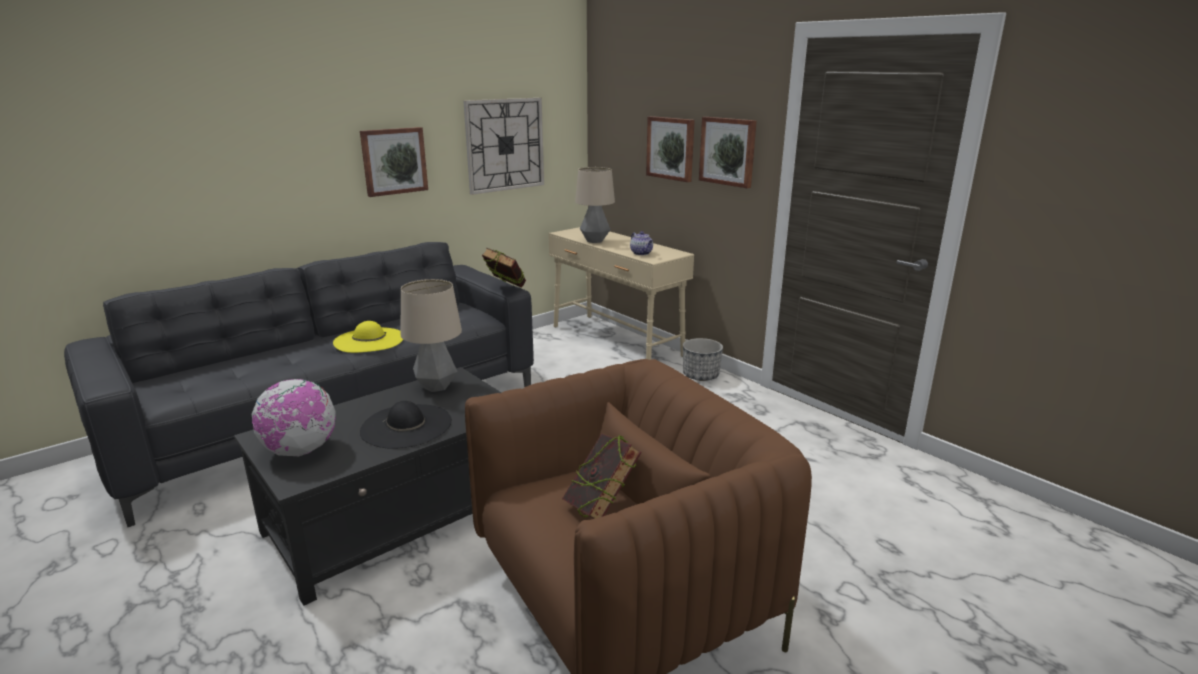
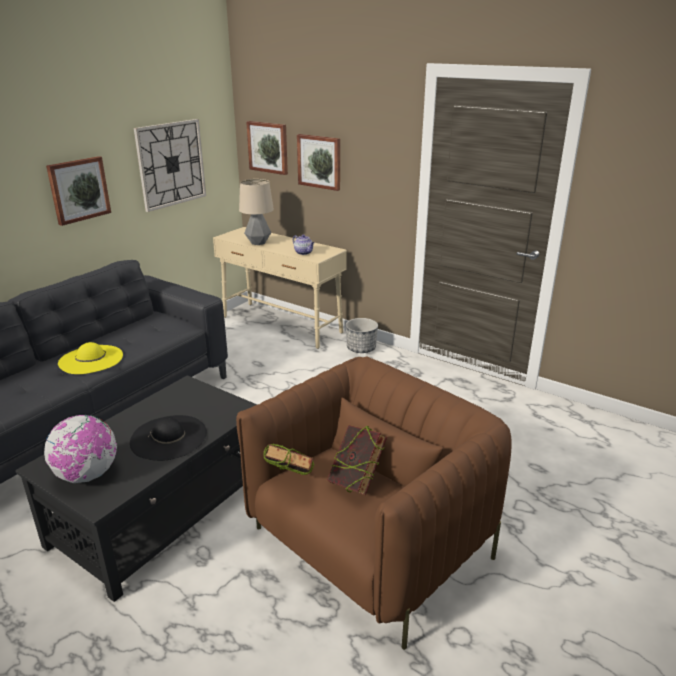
camera: 15 degrees left, 5 degrees up
table lamp [401,279,462,392] -> none
book [482,248,526,288] -> book moved to [263,444,314,475]
picture [699,117,757,188] -> picture moved to [246,121,288,175]

